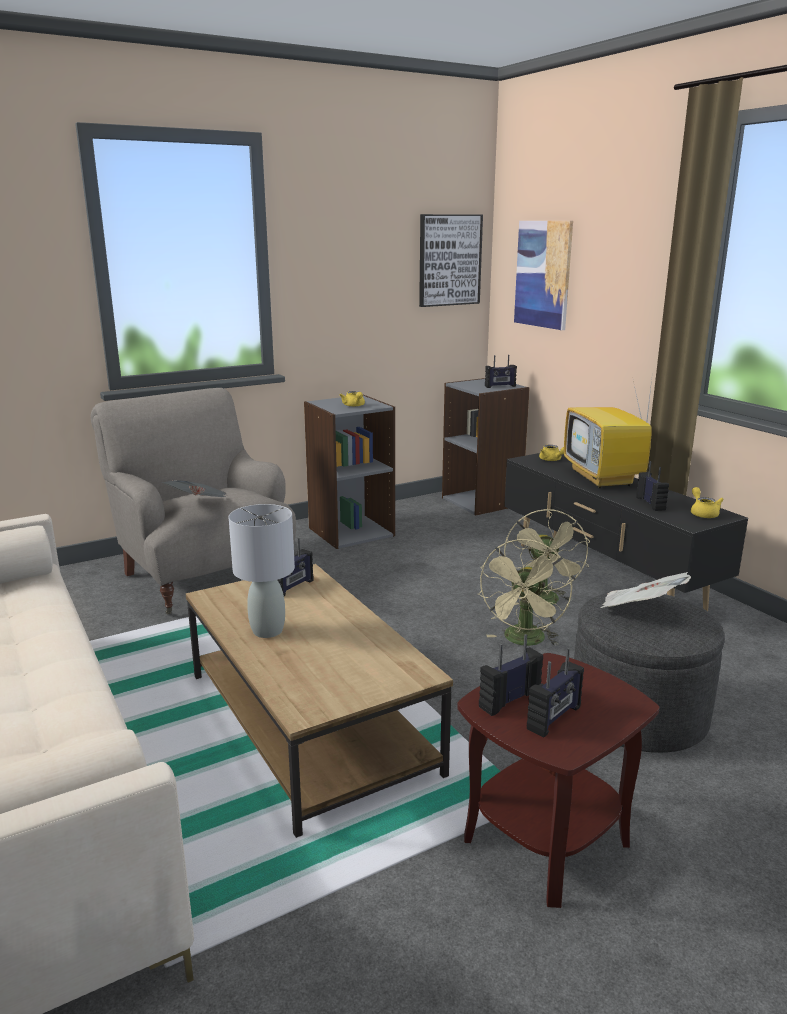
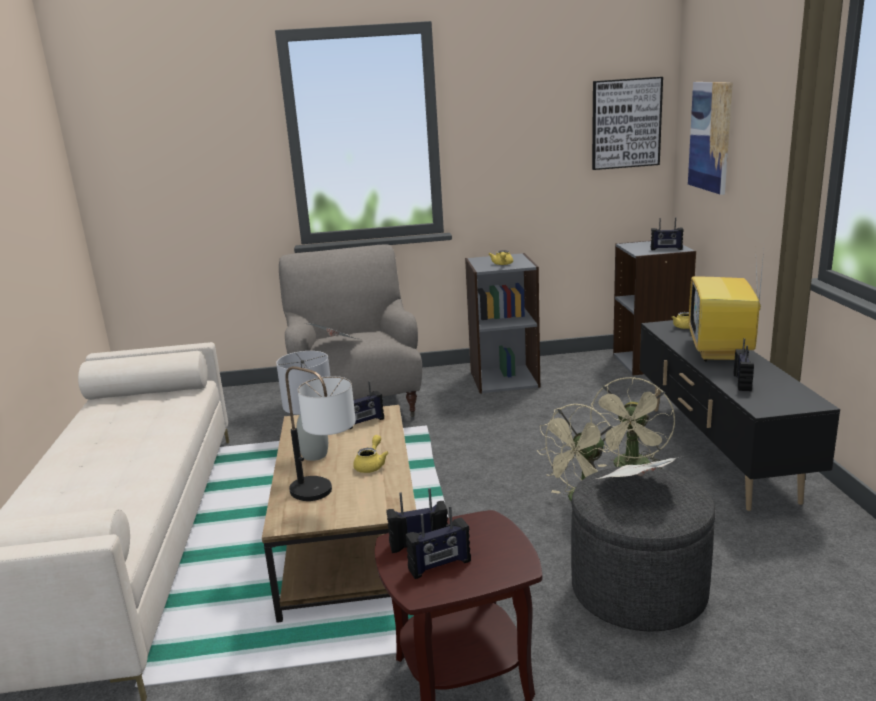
camera: 25 degrees right, 0 degrees up
yellow teapot [691,487,724,518] -> yellow teapot moved to [353,435,388,473]
none -> table lamp [285,366,356,501]

